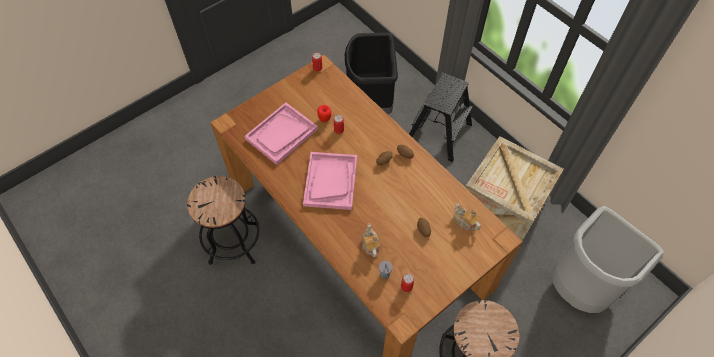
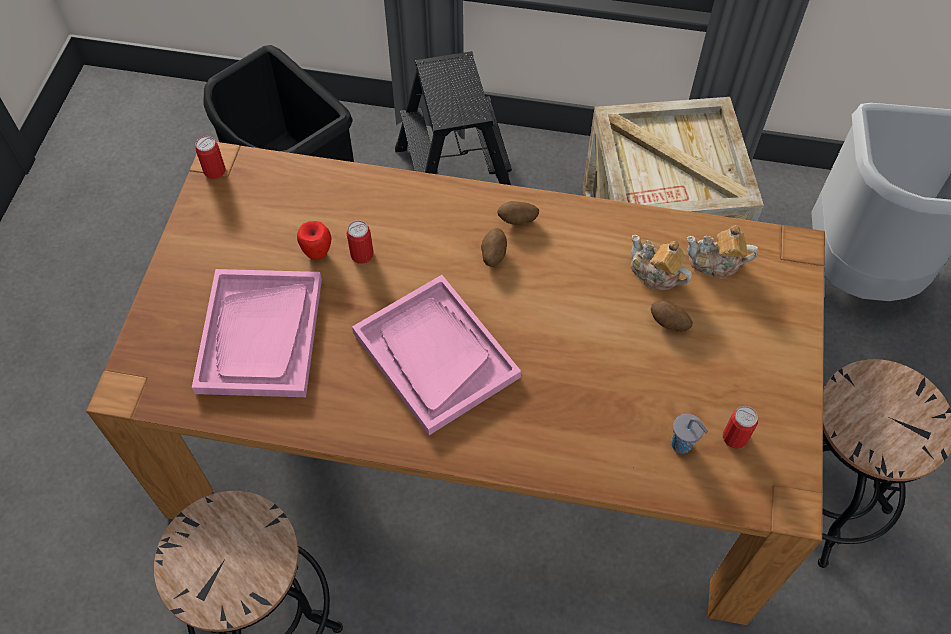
camera: 40 degrees left, 0 degrees up
teapot [362,223,380,257] -> teapot moved to [631,235,692,290]

